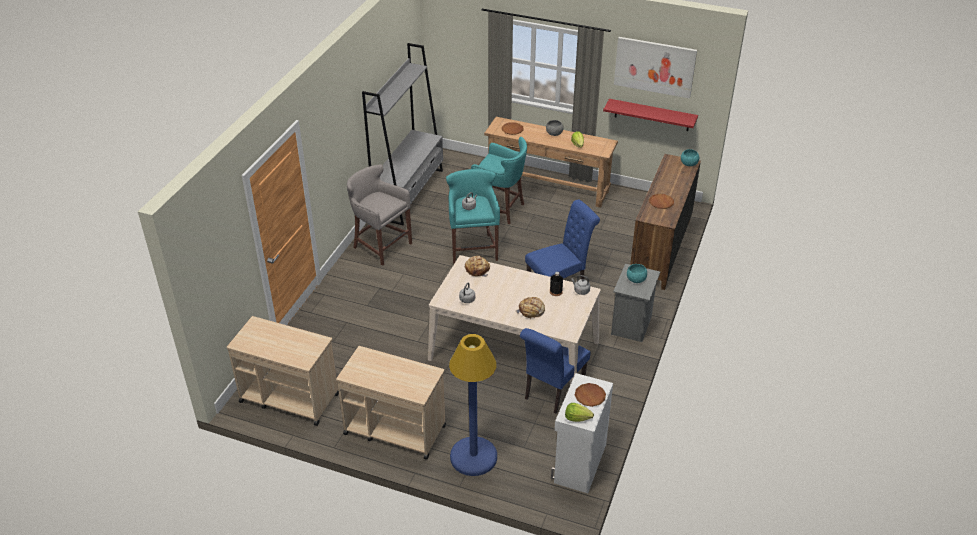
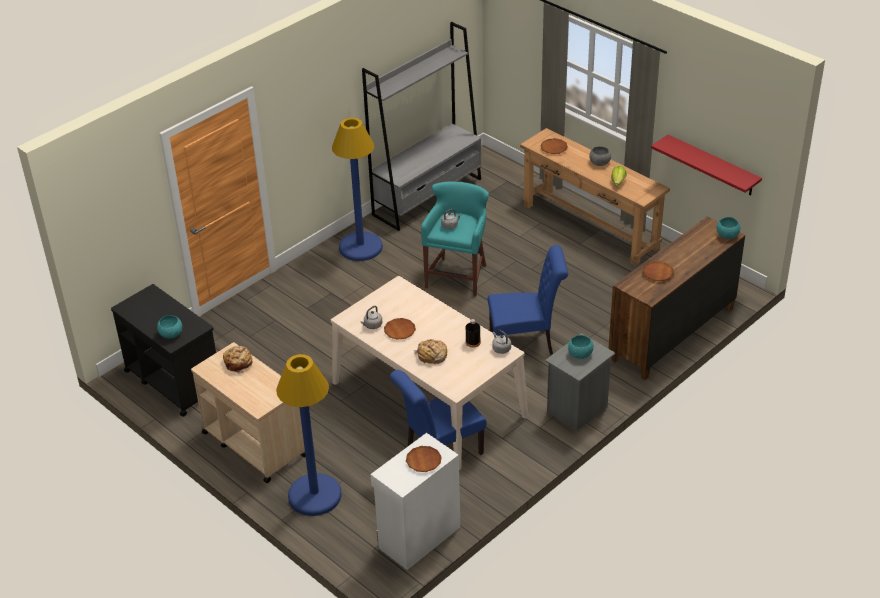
camera: 25 degrees right, 0 degrees up
beige cart [227,316,339,426] -> black cart [111,284,216,417]
grey stool [347,165,412,266] -> blue floor lamp [332,118,383,261]
bread [464,256,490,277] -> bread moved to [223,346,254,374]
turquoise stool [471,137,527,225] -> none
lettuce [565,403,594,422] -> none
picture [614,37,697,99] -> none
none -> turquoise bowl [157,315,182,338]
none -> brown plate [384,318,416,340]

